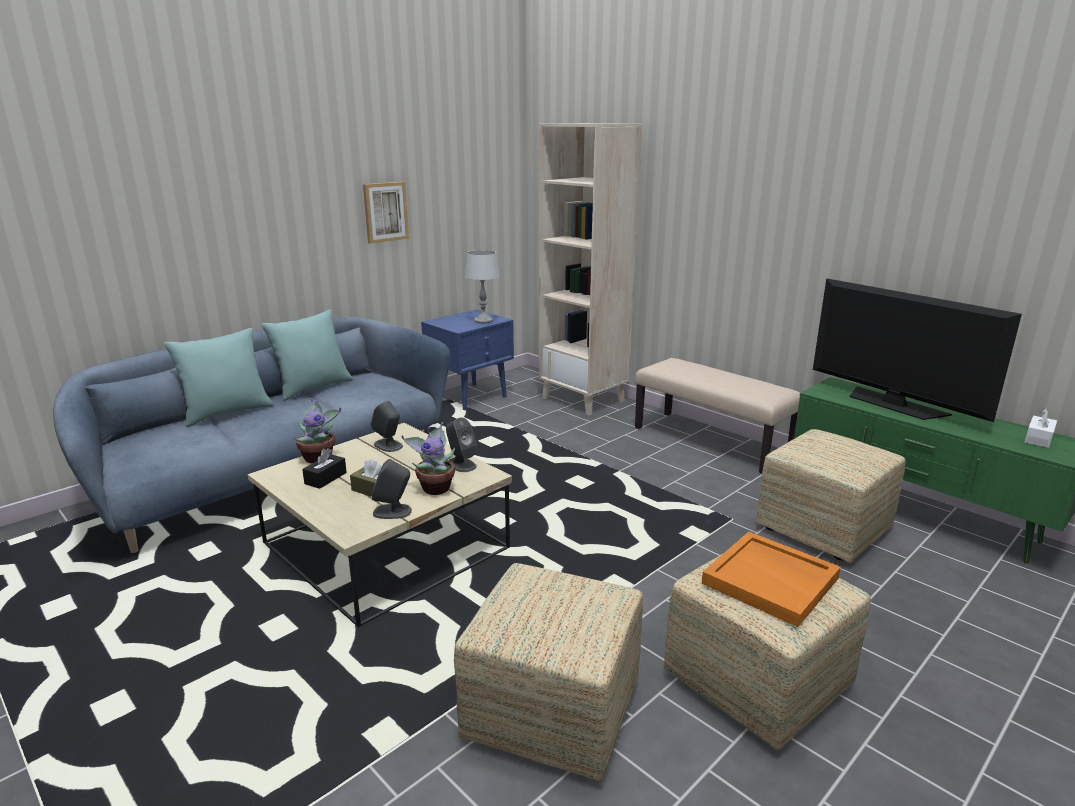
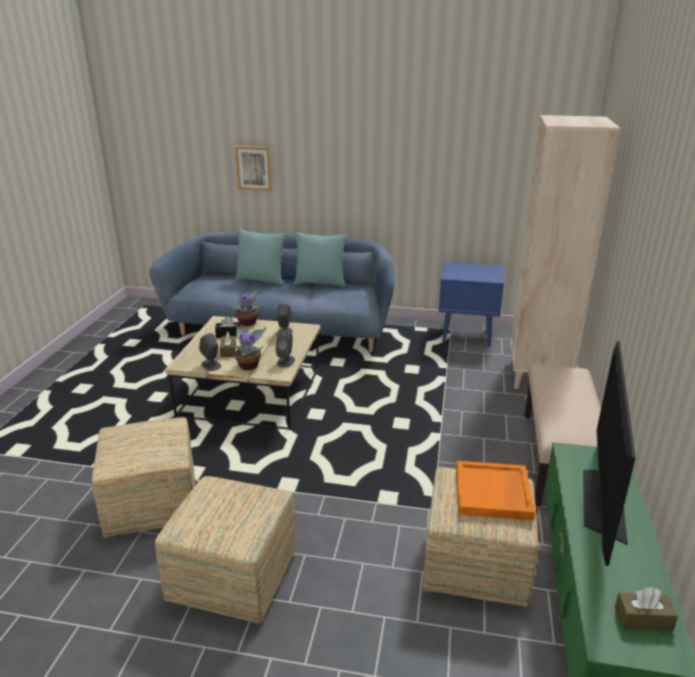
camera: 55 degrees right, 5 degrees up
picture [363,182,409,244] -> picture moved to [235,146,272,191]
grey table lamp [465,250,500,323] -> none
orange tray [701,532,841,627] -> orange tray moved to [456,461,535,520]
white tissue box [1025,408,1057,448] -> brown tissue box [615,587,678,631]

